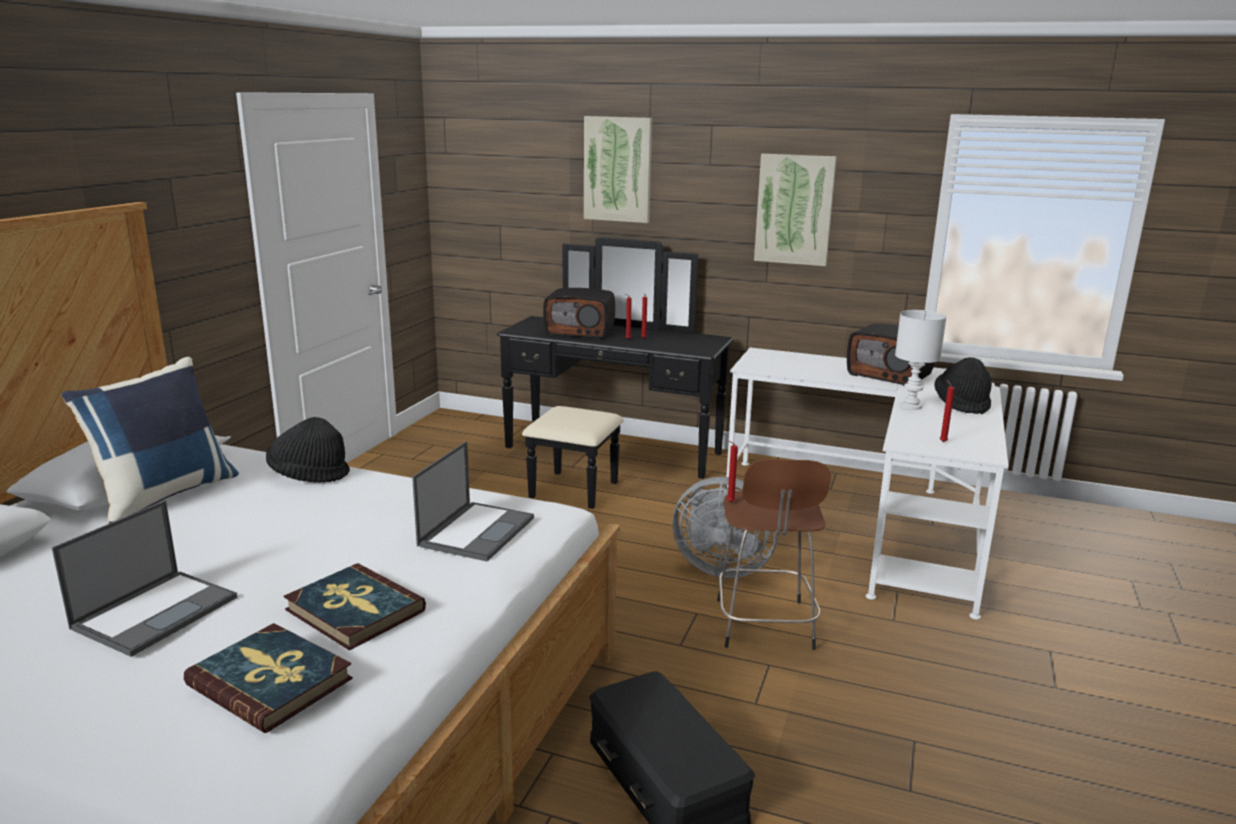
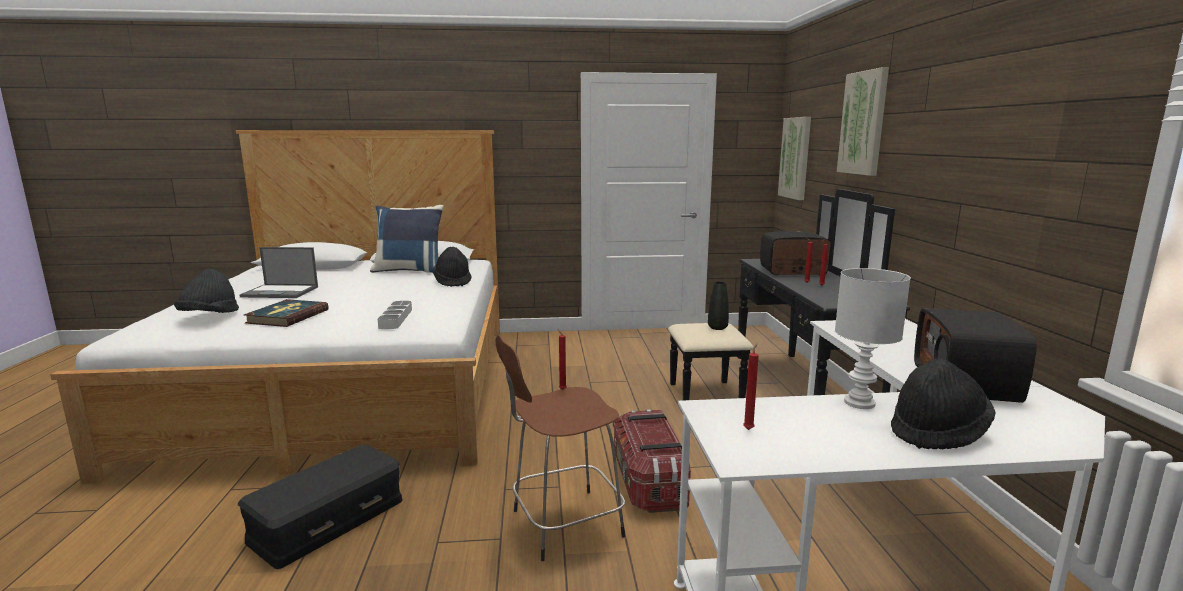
camera: 65 degrees right, 5 degrees down
book [184,623,353,733] -> black hat [174,269,239,313]
laptop [412,441,534,561] -> grey tray [378,301,412,329]
radio [543,288,615,339] -> radio turned 105 degrees clockwise [760,231,832,275]
grey fan [672,477,778,578] -> storage box [613,409,691,513]
picture [754,154,837,266] -> picture moved to [778,117,811,200]
none -> black vase [708,281,729,330]

